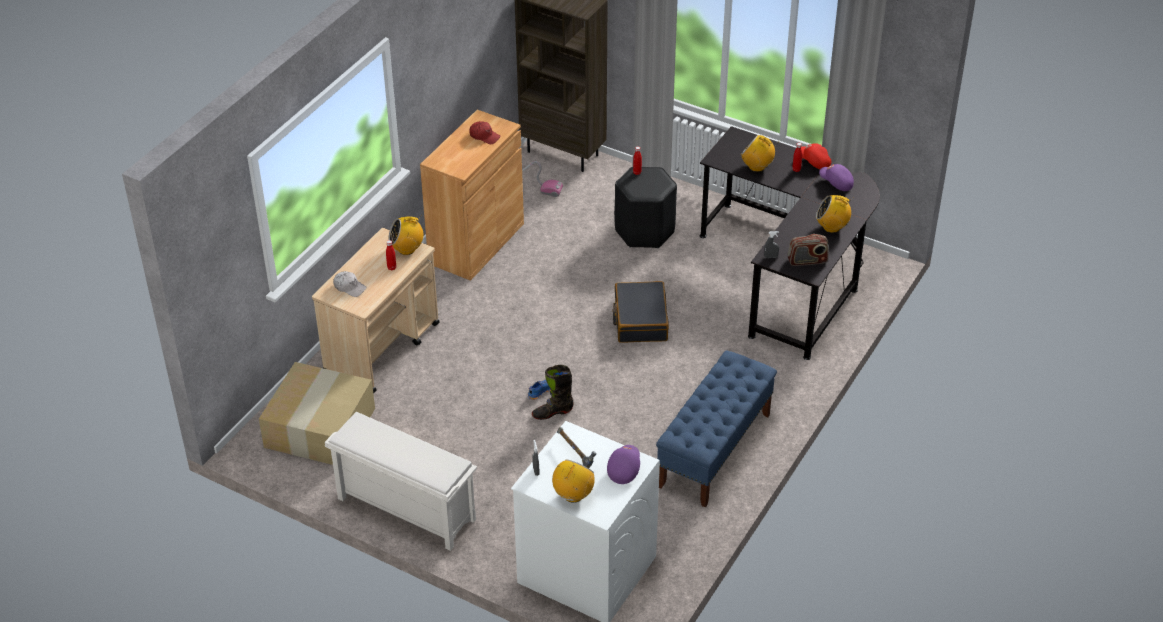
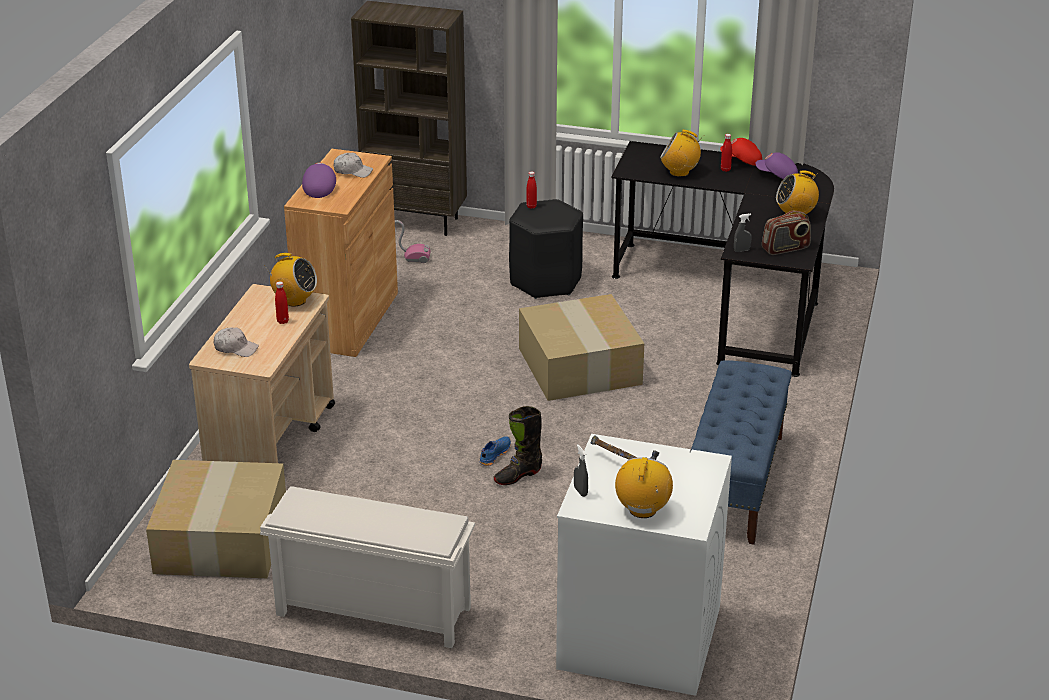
camera: 15 degrees left, 10 degrees down
radio [389,215,423,255] -> radio turned 135 degrees counterclockwise [264,253,317,307]
red cap [469,121,500,144] -> white cap [334,153,373,178]
purple cap [607,445,640,484] -> purple cap moved to [302,163,336,198]
black suitcase [613,281,669,343] -> cardboard box [519,294,644,401]

